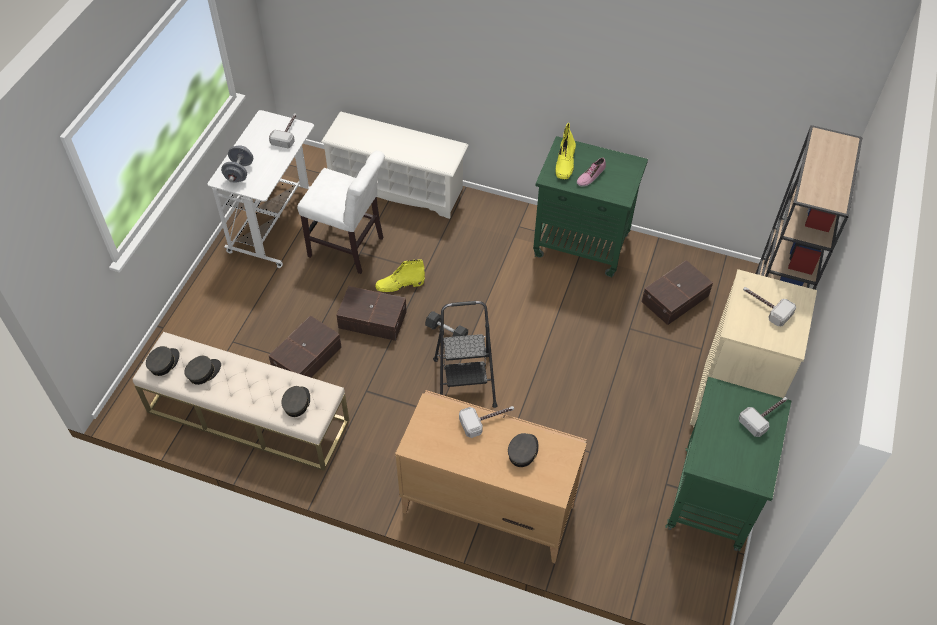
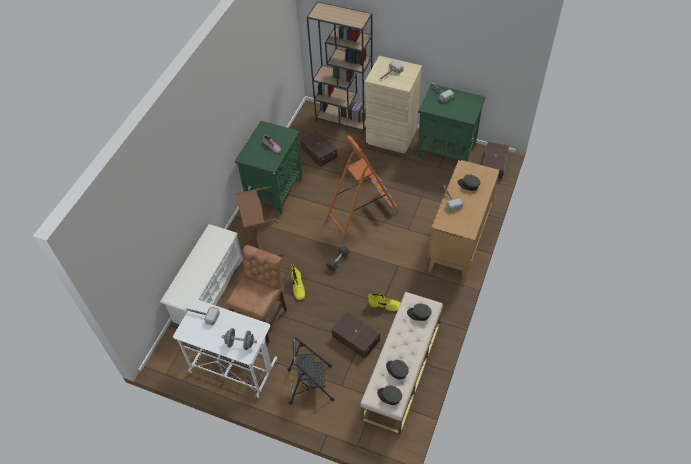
camera: 85 degrees left, 0 degrees up
white chair [297,150,385,274] -> brown chair [226,245,287,344]
brown storage box [336,286,407,341] -> brown storage box moved to [482,142,509,179]
black step ladder [433,301,498,408] -> black step ladder moved to [287,337,334,405]
yellow boot [555,123,576,179] -> yellow boot moved to [368,293,401,311]
none -> brown laundry basket [236,186,286,256]
none -> orange step ladder [325,136,399,241]

